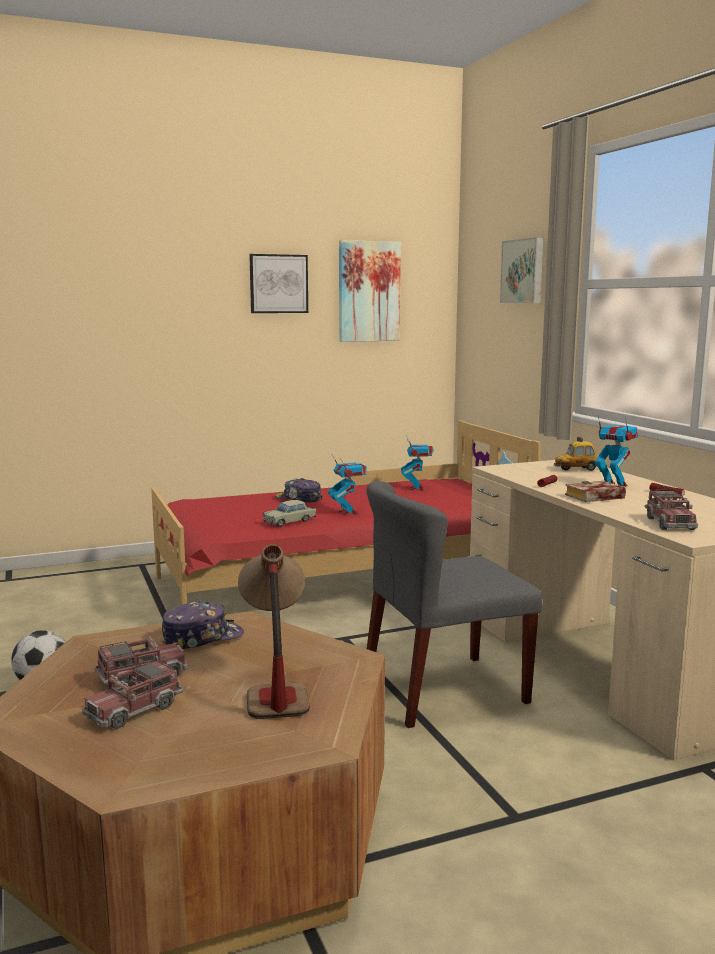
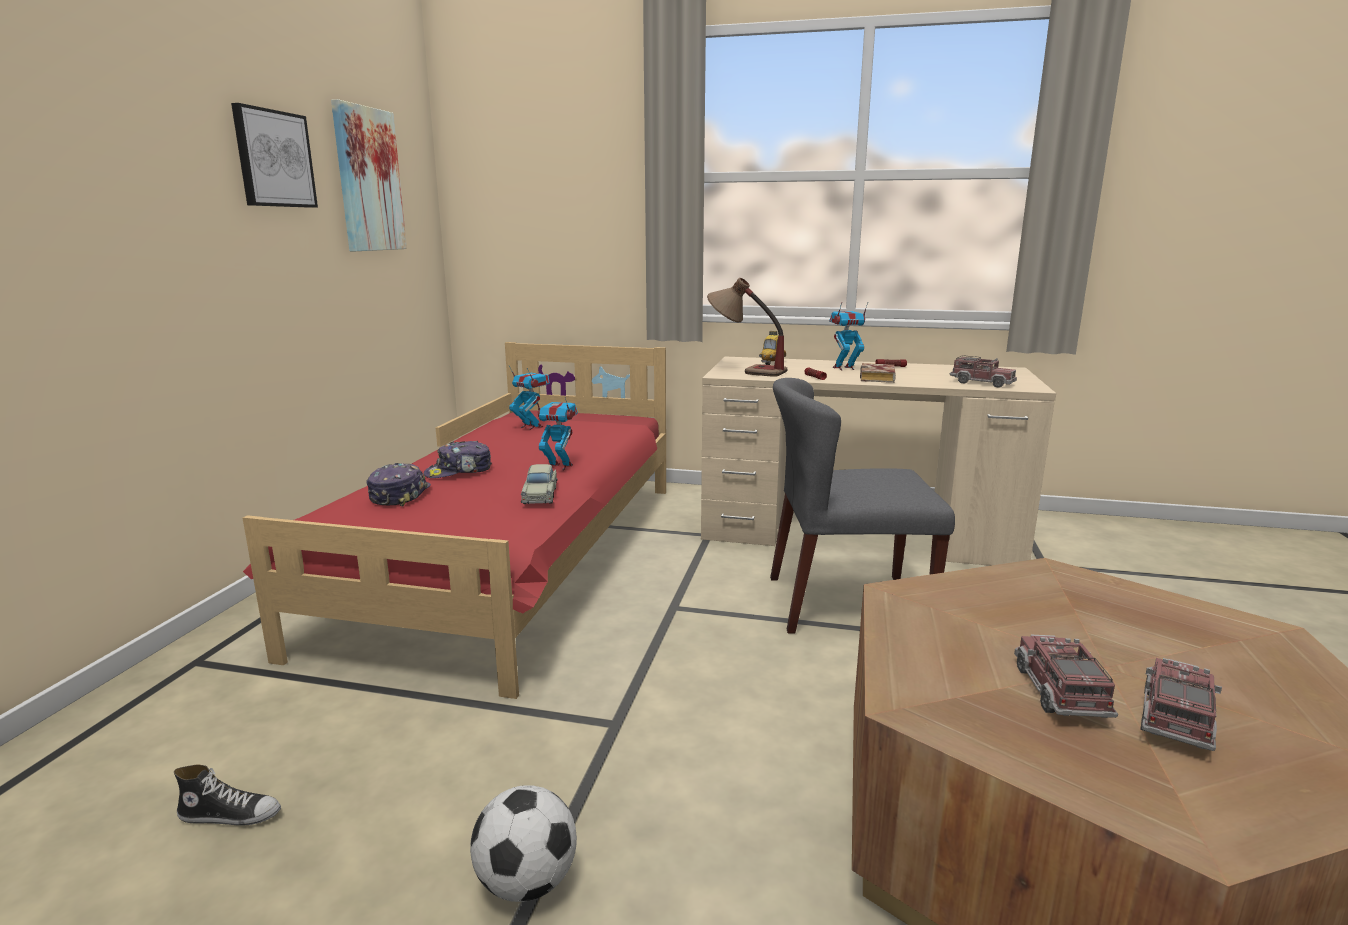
camera: 55 degrees left, 5 degrees up
toy truck [82,659,183,730] -> toy truck turned 135 degrees counterclockwise [1140,658,1222,751]
cap [162,601,244,649] -> cap moved to [367,463,431,506]
table lamp [238,544,310,719] -> table lamp moved to [707,278,788,377]
grey chair [366,481,543,728] -> grey chair turned 75 degrees clockwise [770,378,955,634]
picture [500,237,544,303] -> none
none -> shoe [174,765,281,826]

